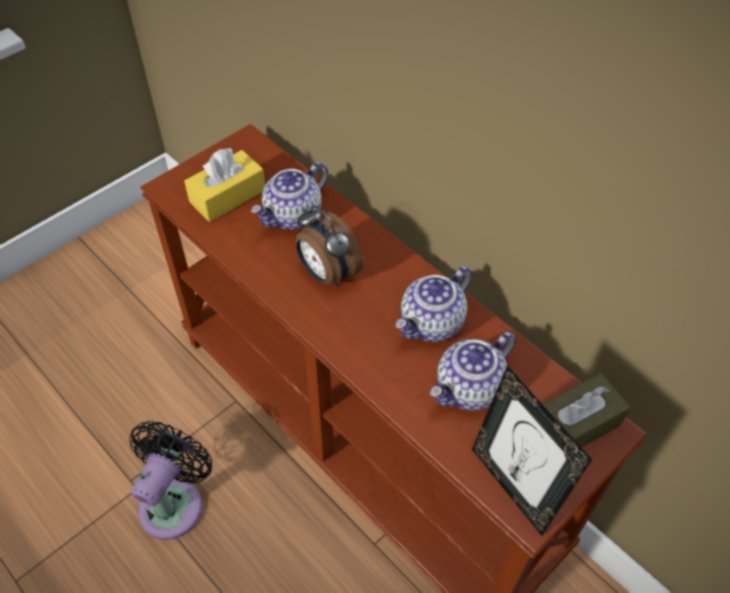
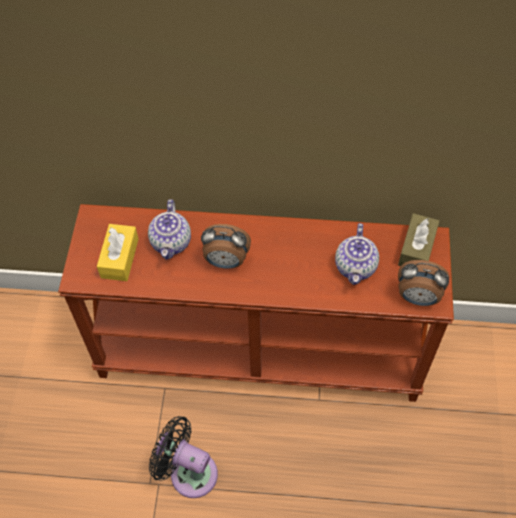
camera: 40 degrees left, 5 degrees up
black fan [129,421,212,540] -> black fan turned 45 degrees counterclockwise [149,416,218,498]
teapot [395,266,472,342] -> none
picture frame [472,365,592,536] -> alarm clock [398,260,450,306]

